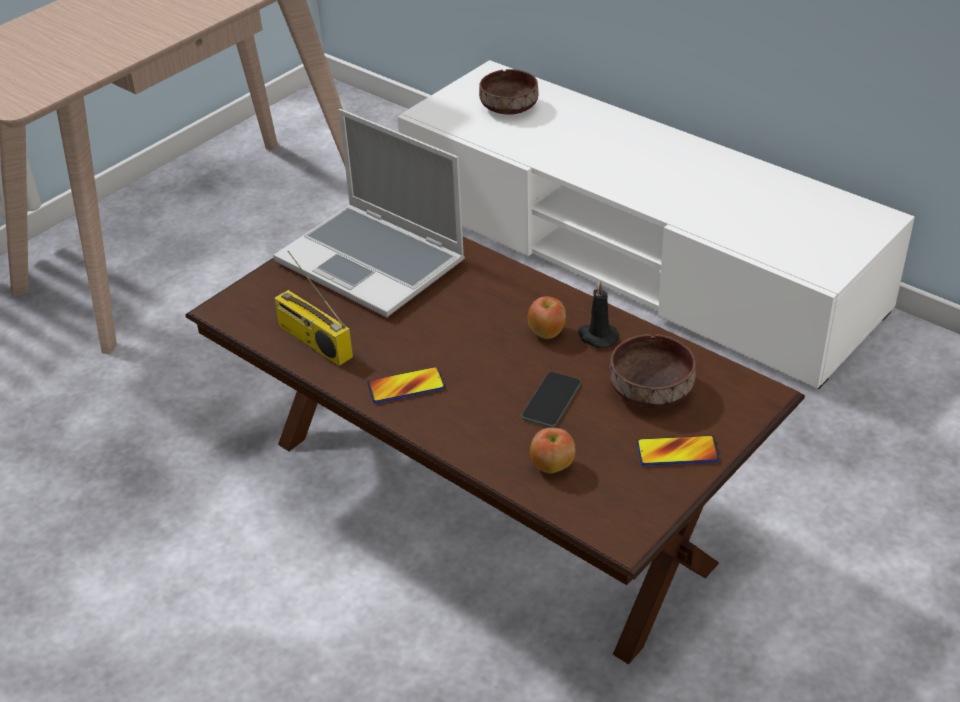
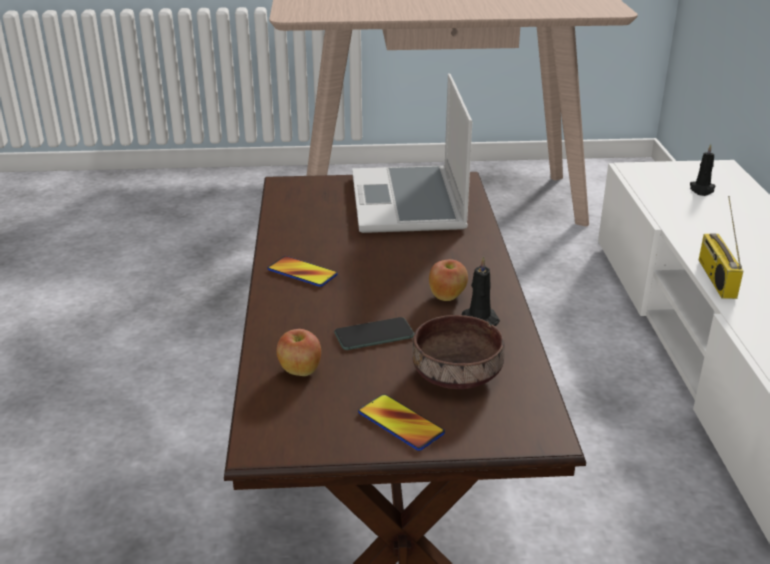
camera: 45 degrees right, 10 degrees down
radio [274,251,353,366] -> radio moved to [699,196,744,299]
brown bowl [479,69,538,115] -> black candle [690,144,716,196]

